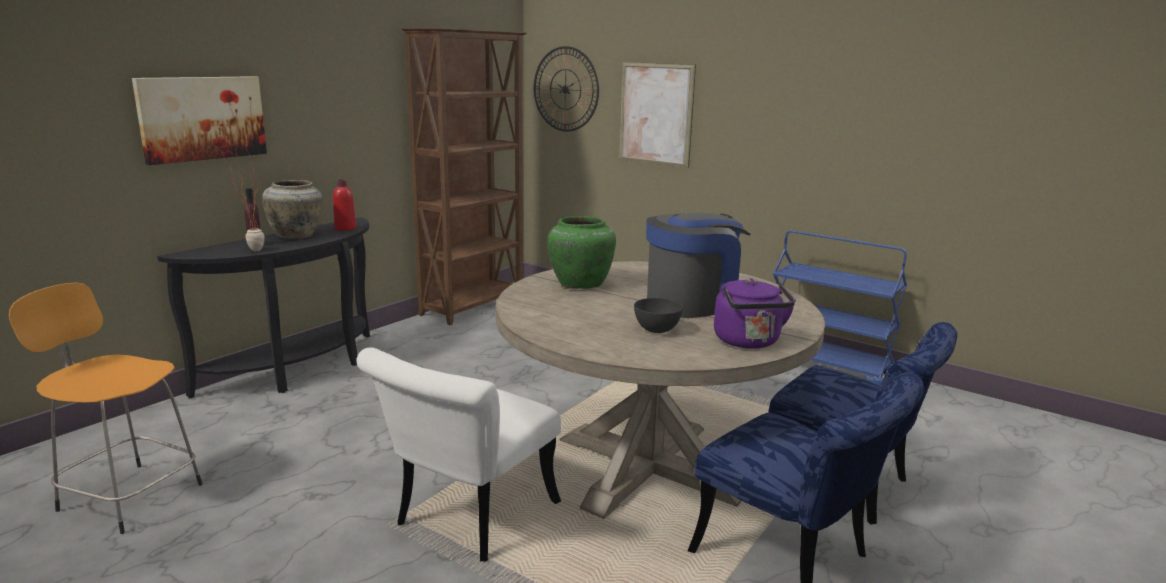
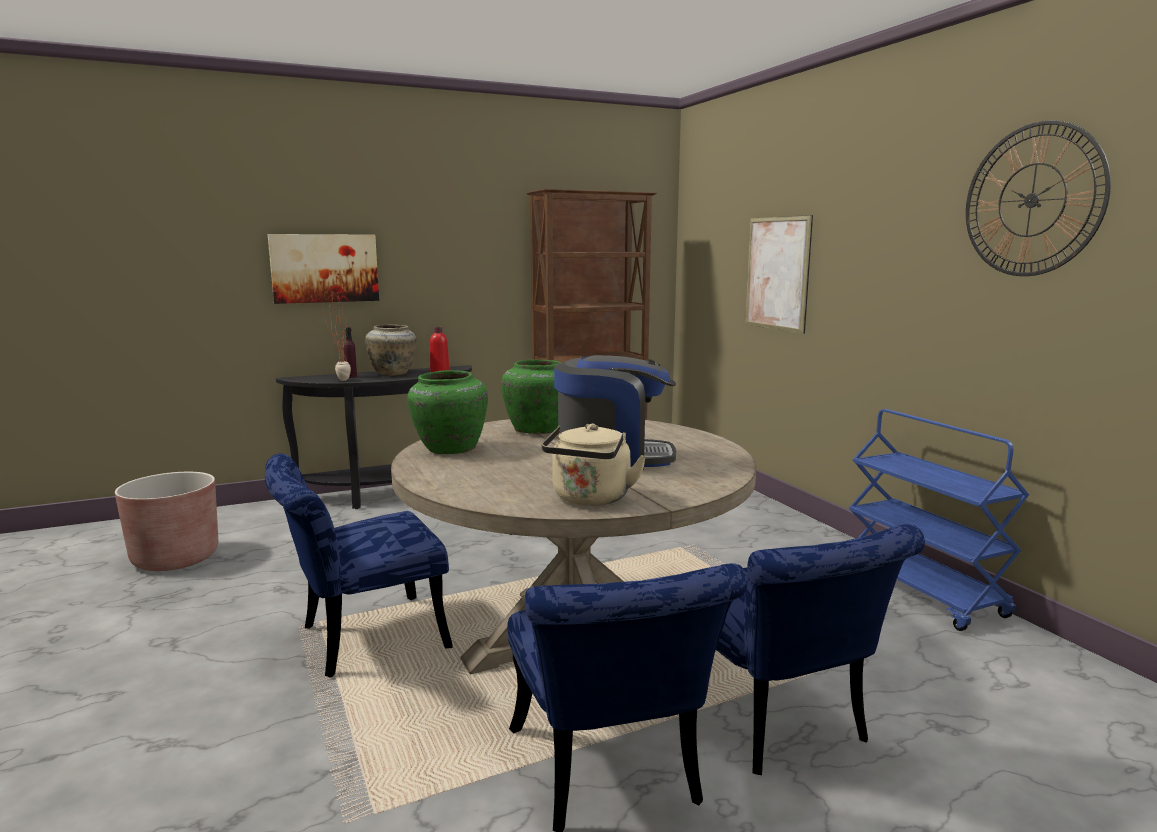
camera: 30 degrees right, 5 degrees down
orange stool [9,283,203,534] -> brown planter [115,472,218,571]
white chair [356,348,561,562] -> blue chair [265,453,453,677]
wall clock [534,46,599,132] -> wall clock moved to [966,120,1111,276]
grey bowl [634,298,683,333] -> none
purple kettle [714,278,796,349] -> beige kettle [542,424,646,506]
none -> green vase [407,370,488,454]

